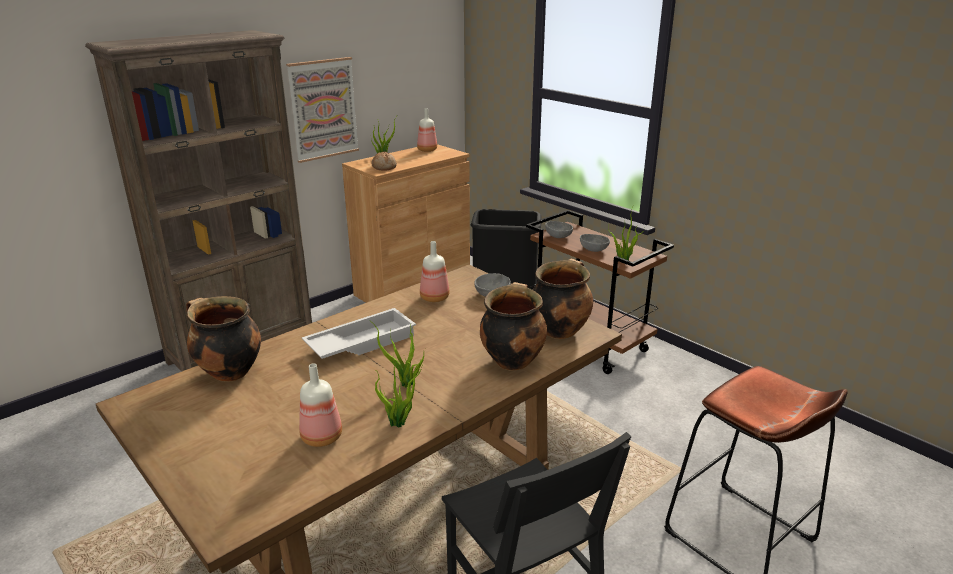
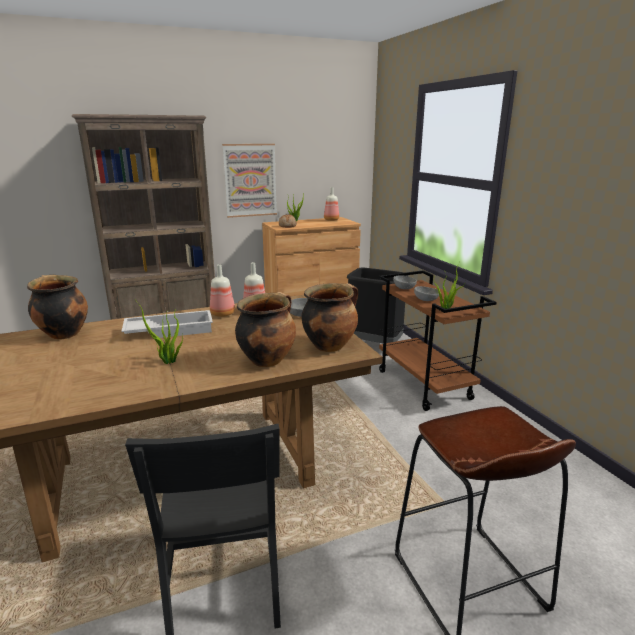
camera: 20 degrees right, 5 degrees down
bottle [299,363,342,447] -> bottle moved to [210,264,235,317]
potted plant [375,359,423,428] -> none

